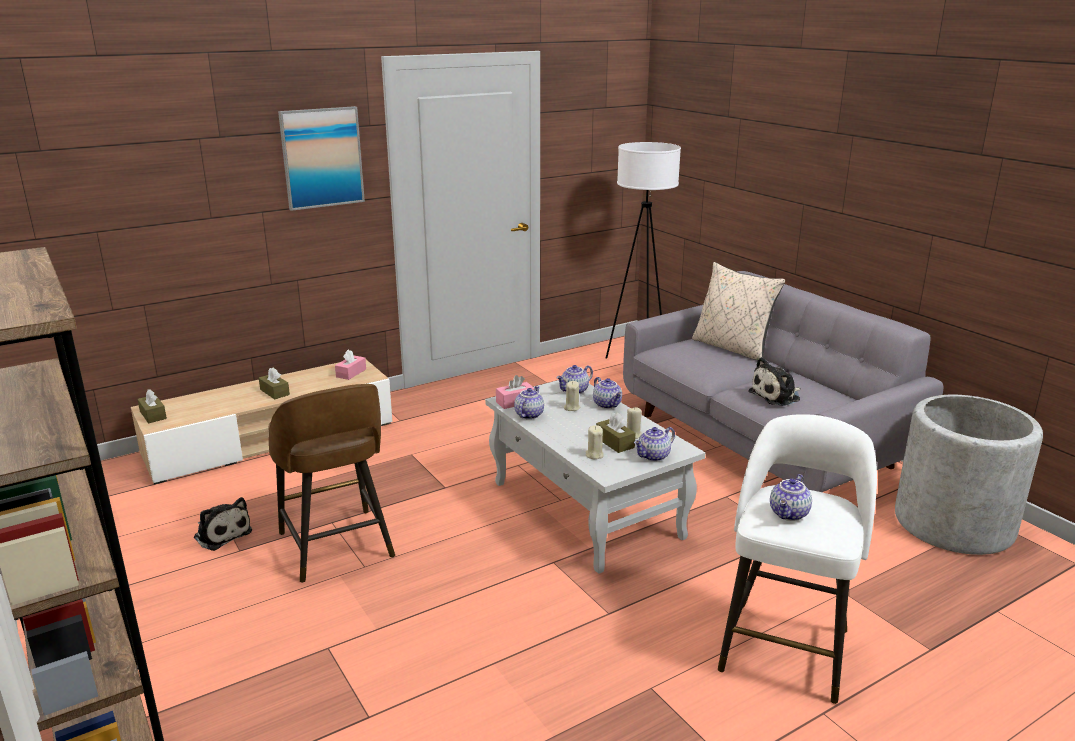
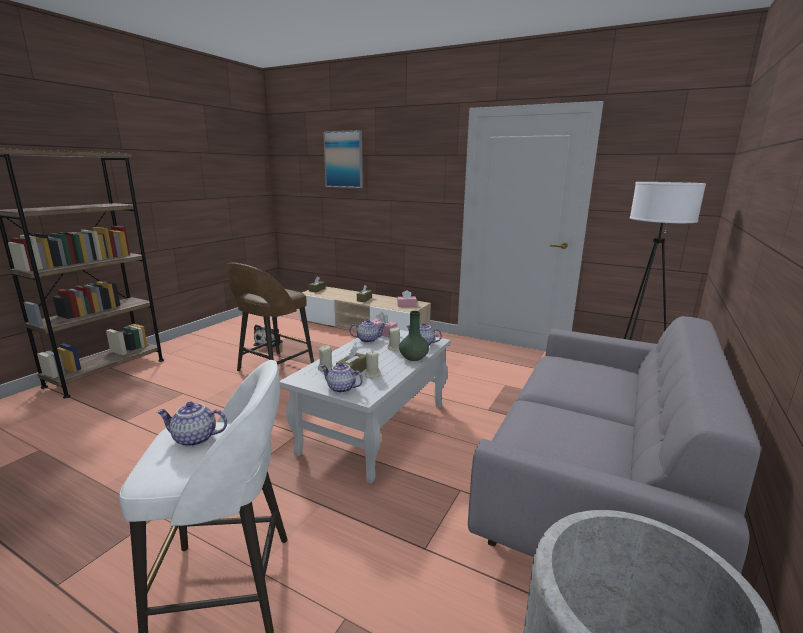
camera: 60 degrees right, 5 degrees down
picture [278,106,365,211] -> picture moved to [323,130,363,188]
teapot [593,377,622,409] -> green vase [399,311,429,361]
beige pillow [692,262,785,361] -> none
plush toy [748,357,801,406] -> none

